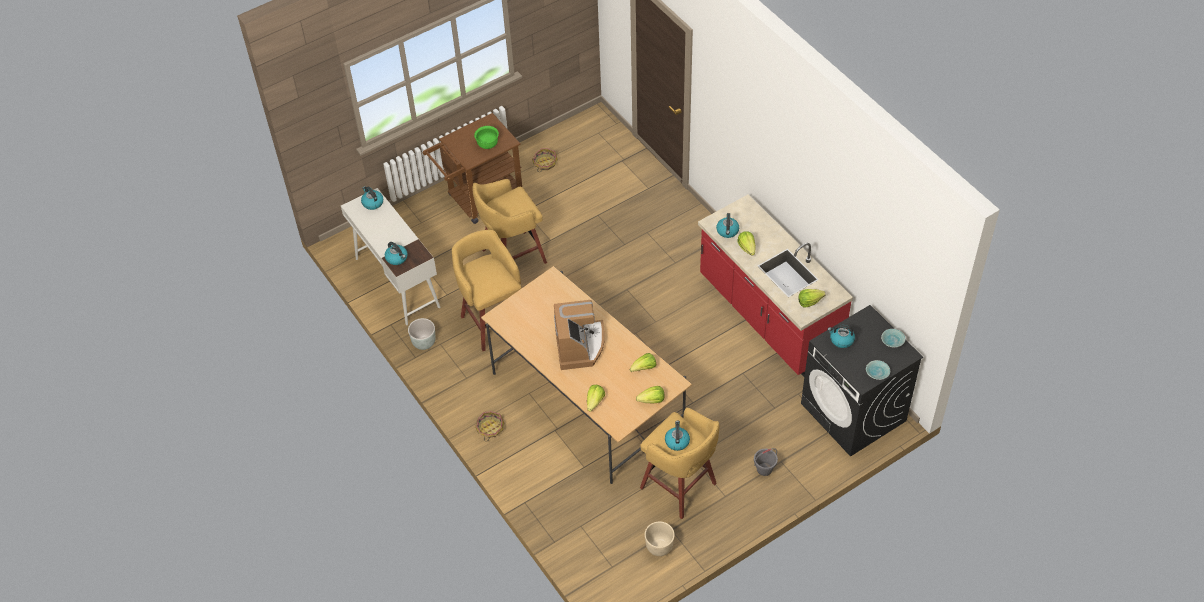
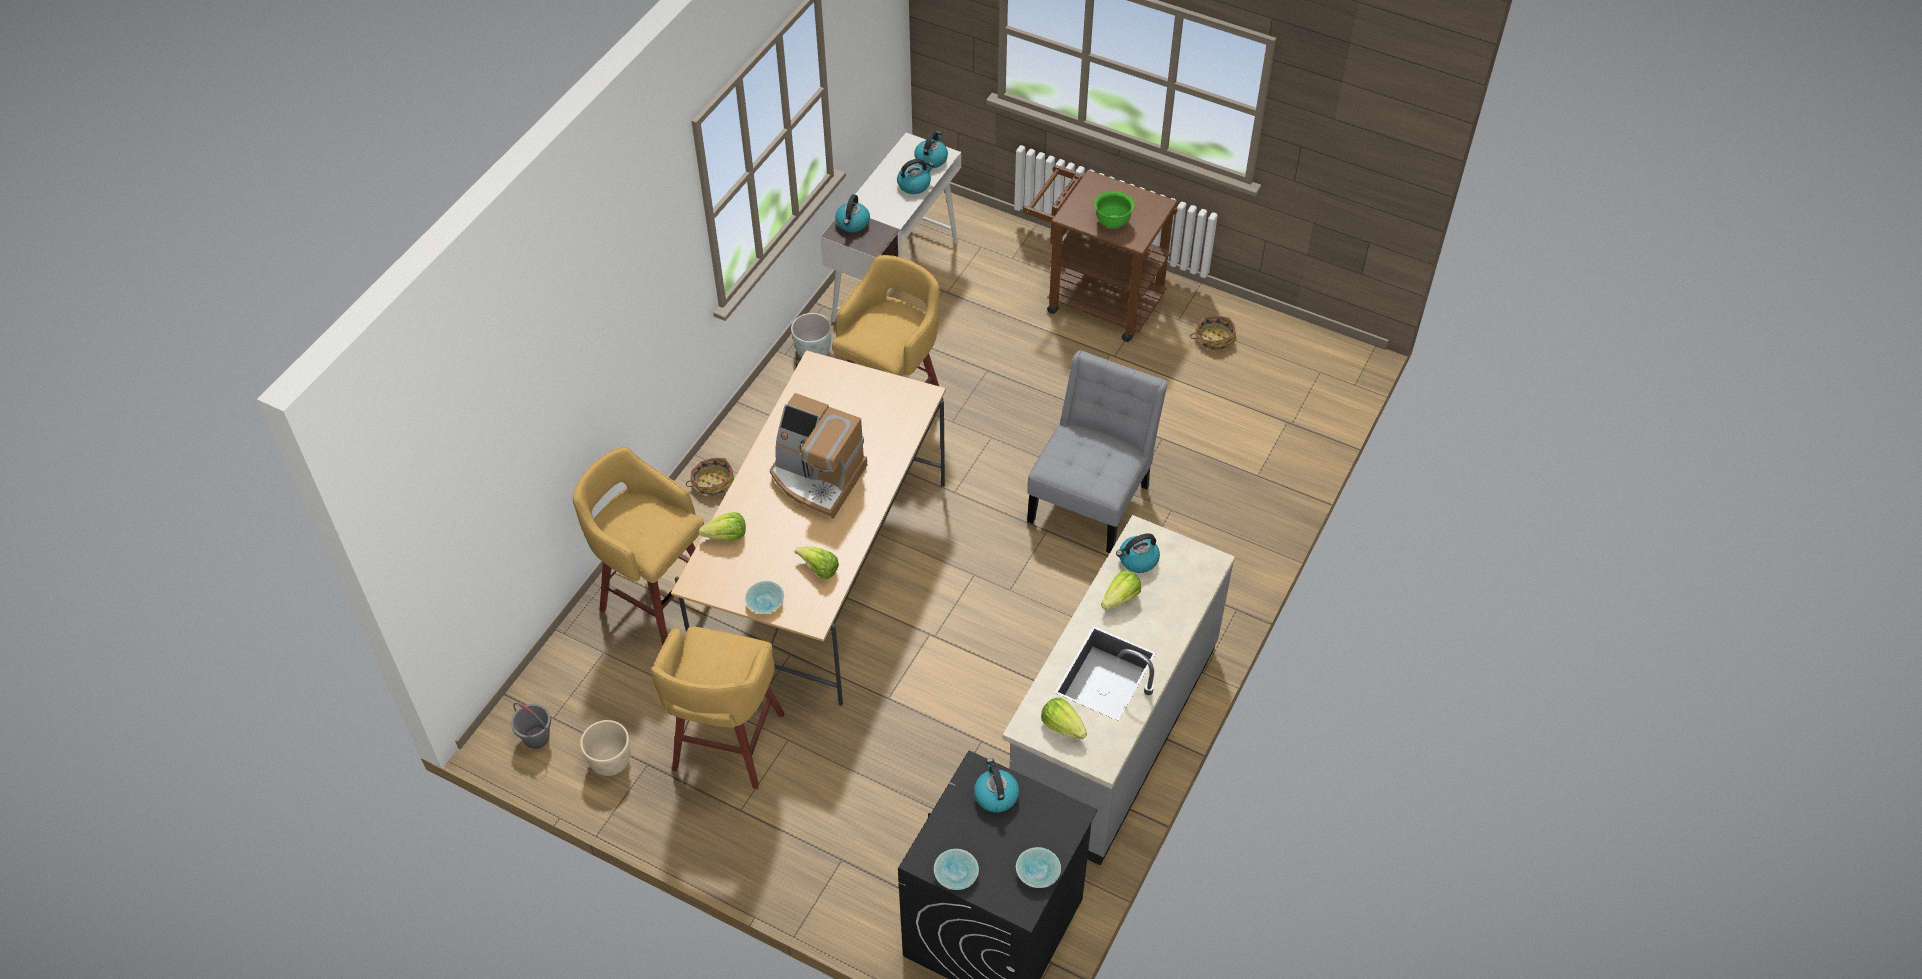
camera: 60 degrees right, 0 degrees up
yellow stool [472,179,547,264] -> yellow stool moved to [573,446,704,646]
coffee machine [554,300,605,370] -> coffee machine turned 60 degrees clockwise [770,393,867,519]
lettuce [636,386,665,404] -> turquoise bowl [745,581,784,614]
kettle [665,421,690,451] -> kettle moved to [897,159,934,194]
red counter [698,194,853,376] -> grey counter [1002,515,1235,866]
grey bucket [754,448,778,476] -> grey bucket moved to [511,703,551,749]
none -> grey chair [1027,350,1168,553]

